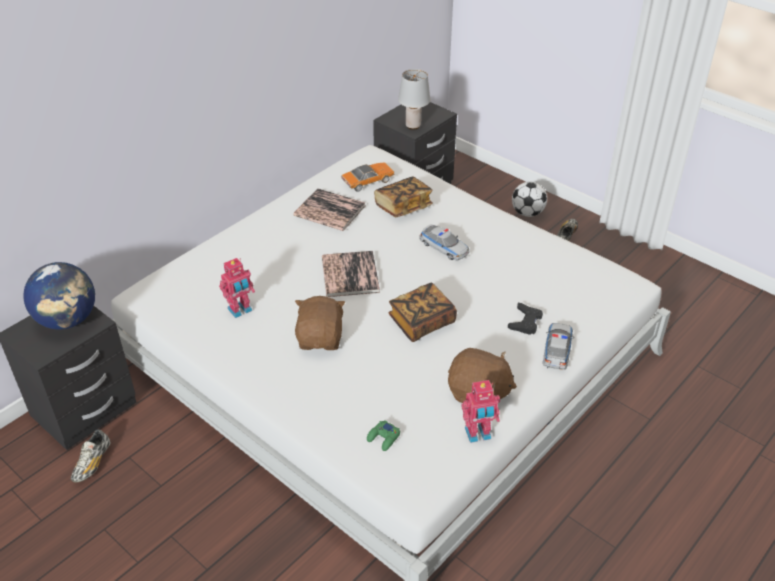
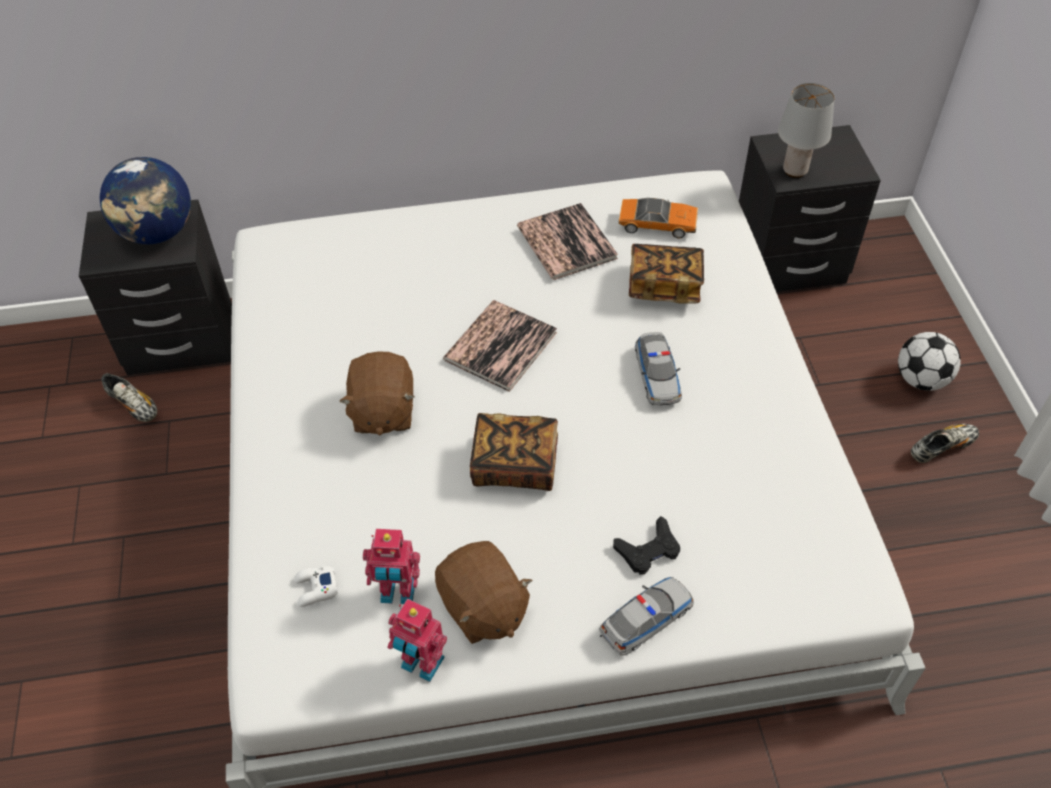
camera: 40 degrees right, 10 degrees up
shoe [71,429,110,483] -> shoe turned 105 degrees counterclockwise [101,373,157,422]
toy robot [219,258,255,318] -> toy robot moved to [363,529,420,604]
brown plush toy [295,296,345,350] -> brown plush toy turned 135 degrees clockwise [339,351,415,435]
green game controller [367,421,400,451] -> white game controller [294,565,338,607]

